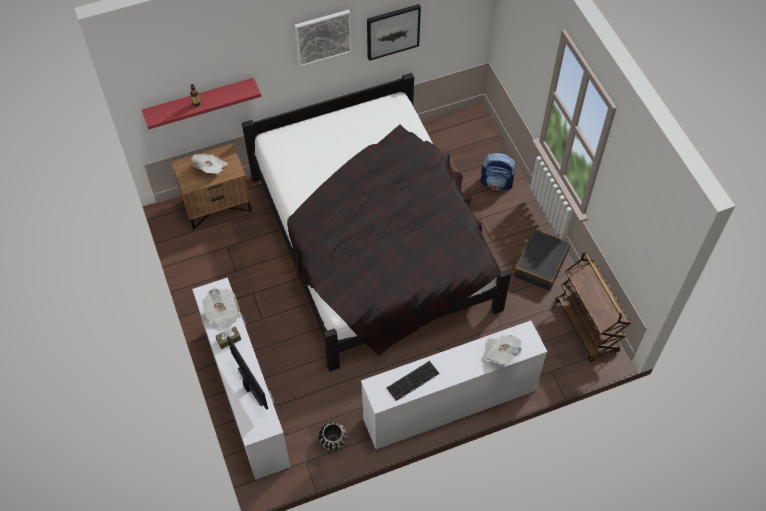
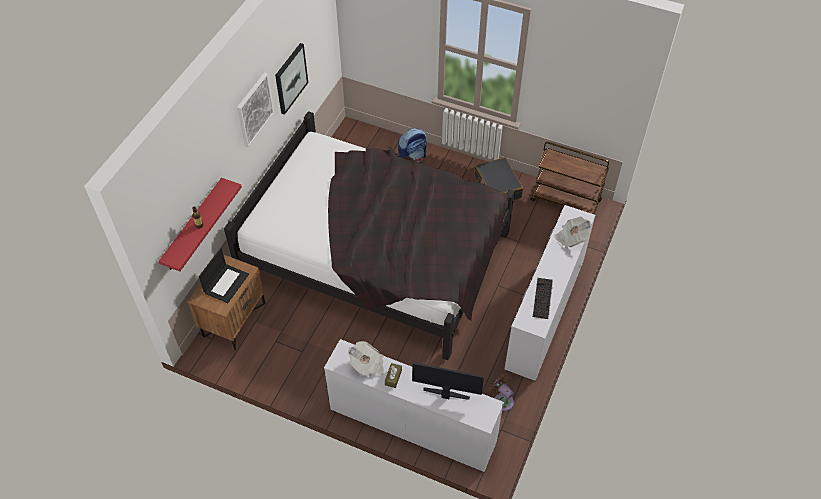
camera: 45 degrees left, 5 degrees down
newspaper [191,154,228,174] -> laptop [199,248,249,303]
black planter [319,422,347,451] -> brown fan [488,373,514,411]

